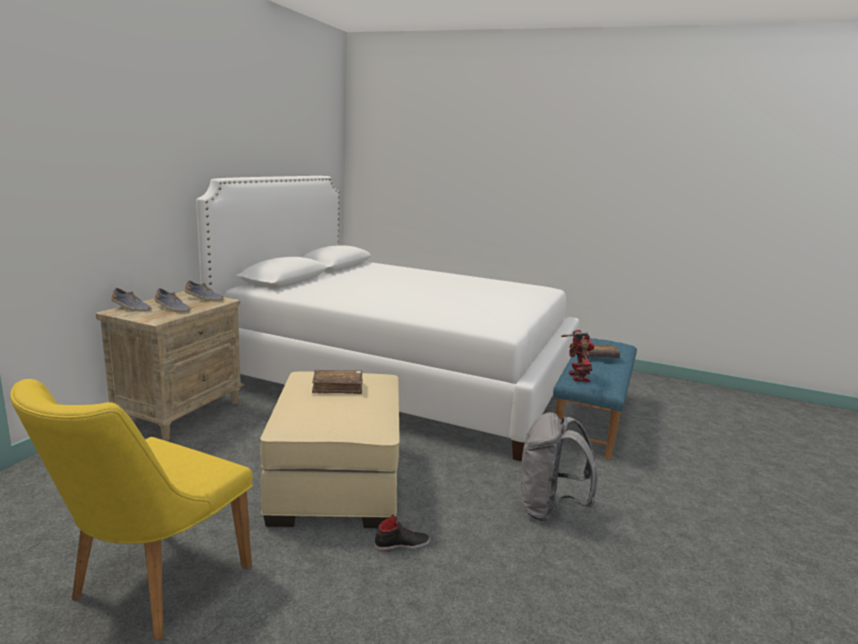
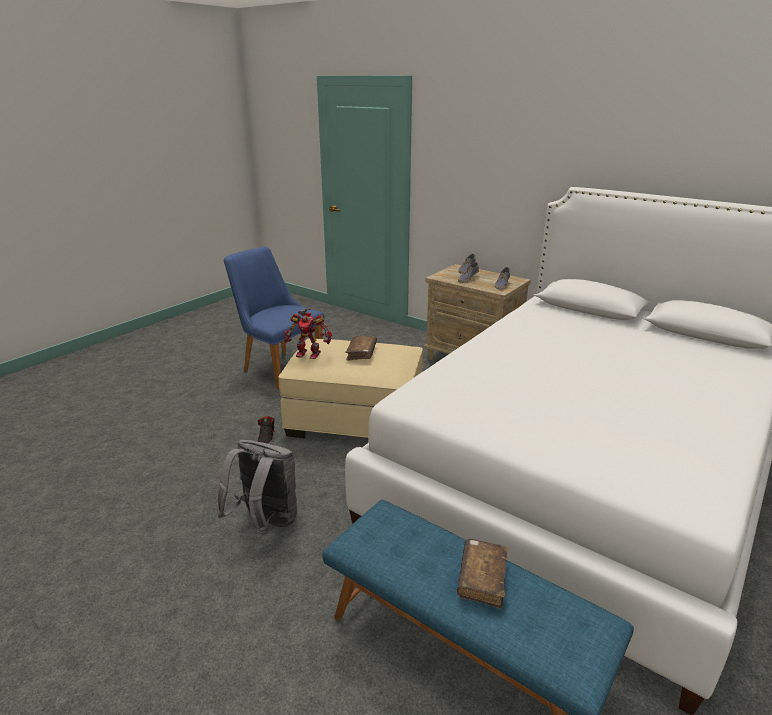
camera: 105 degrees right, 10 degrees up
yellow chair [10,379,253,640] -> blue chair [224,247,325,390]
toy robot [561,330,594,382] -> toy robot moved to [284,308,332,359]

